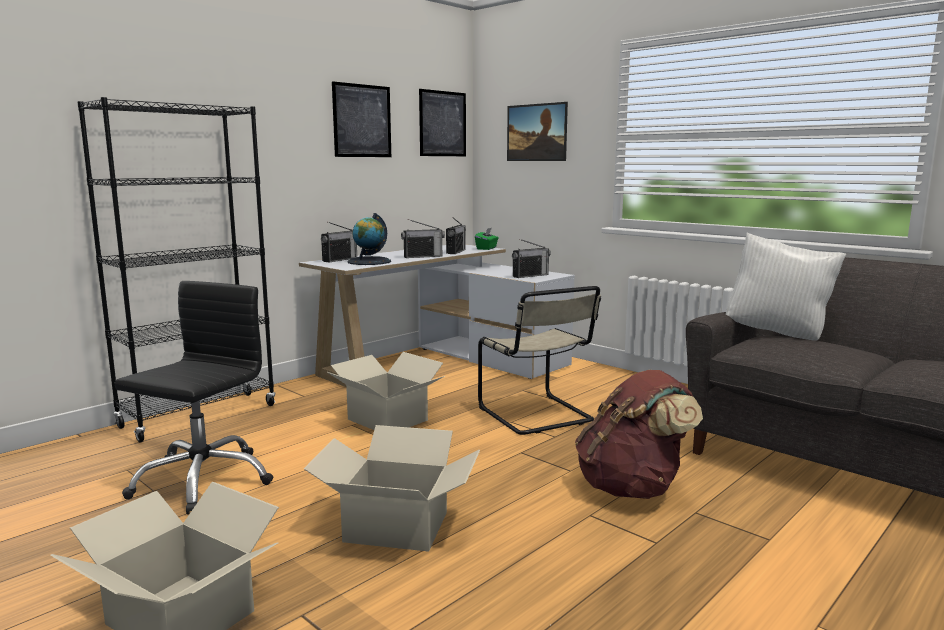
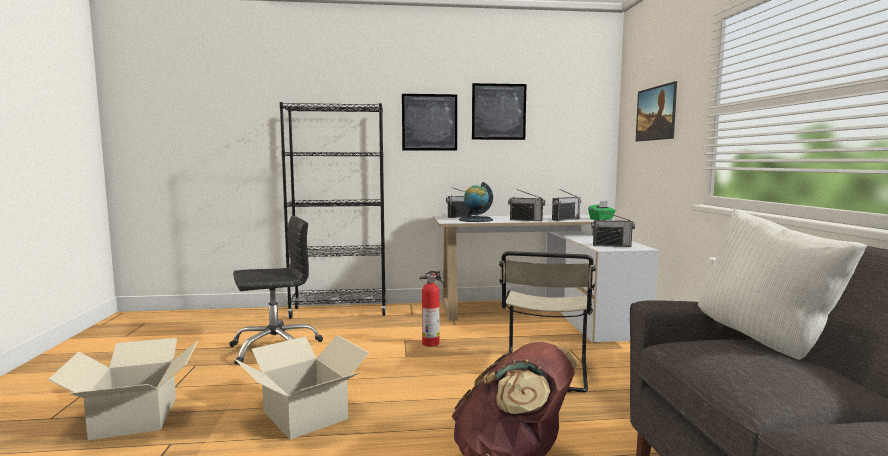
camera: 40 degrees right, 5 degrees down
cardboard box [327,352,445,430] -> fire extinguisher [419,271,445,347]
picture [419,89,466,156] -> picture moved to [402,94,457,151]

